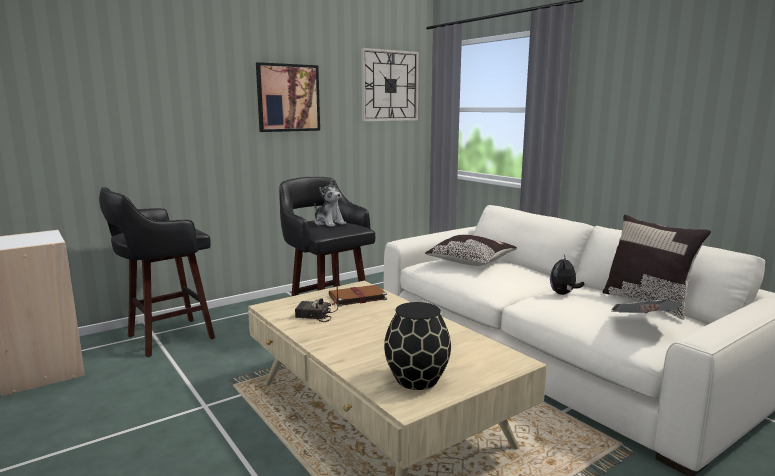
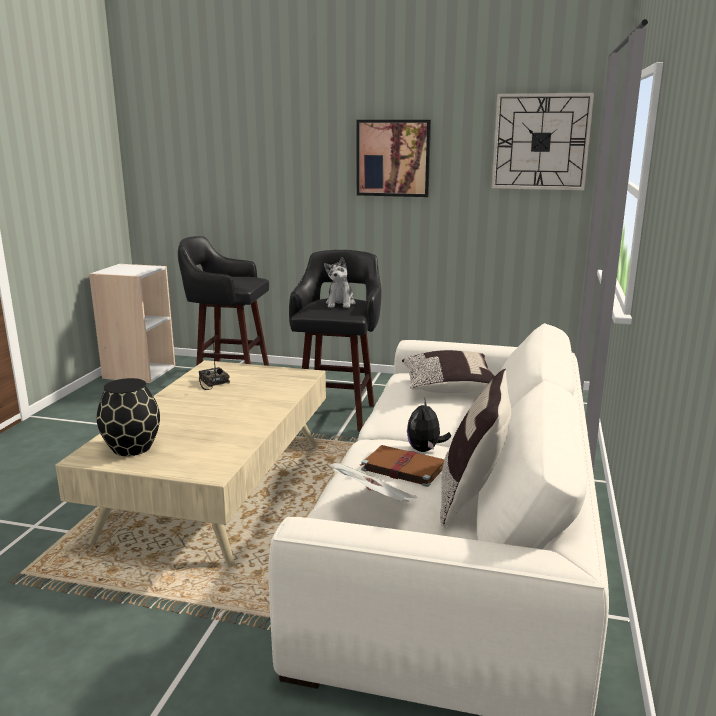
camera: 50 degrees right, 5 degrees up
brown book [329,285,387,307] -> brown book moved to [360,445,445,487]
plush toy [550,255,584,295] -> plush toy turned 60 degrees counterclockwise [407,398,451,452]

